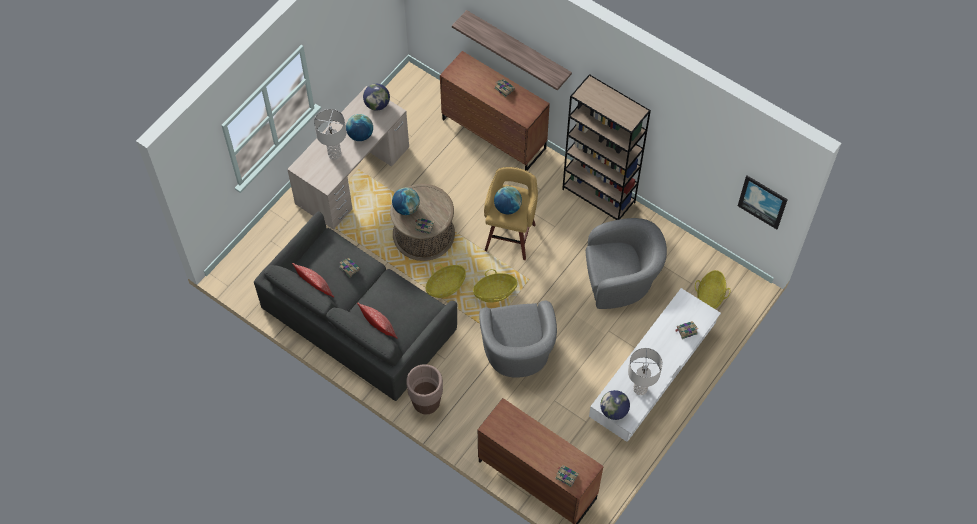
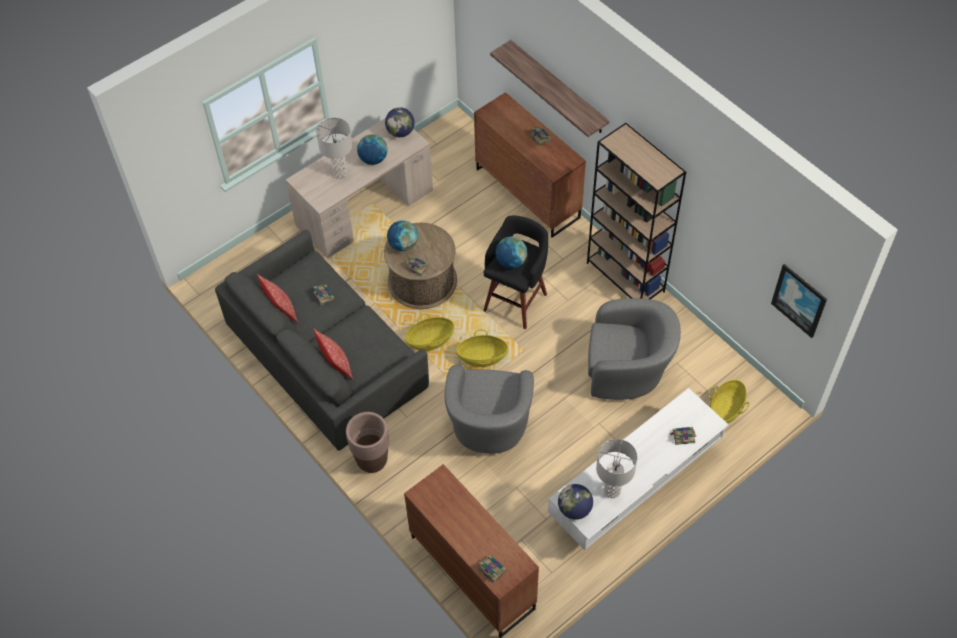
camera: 15 degrees right, 5 degrees down
yellow stool [484,167,538,260] -> black stool [483,216,548,329]

